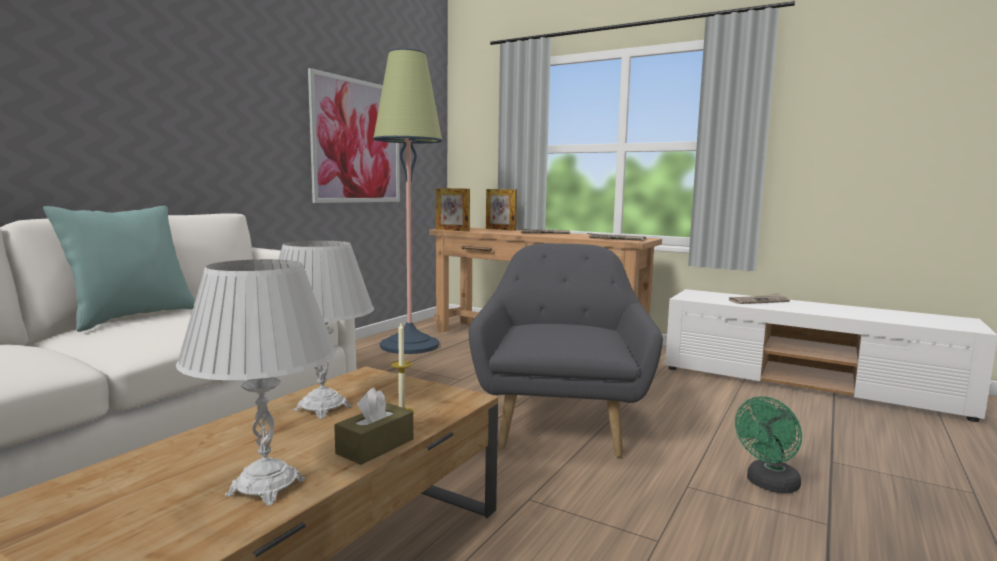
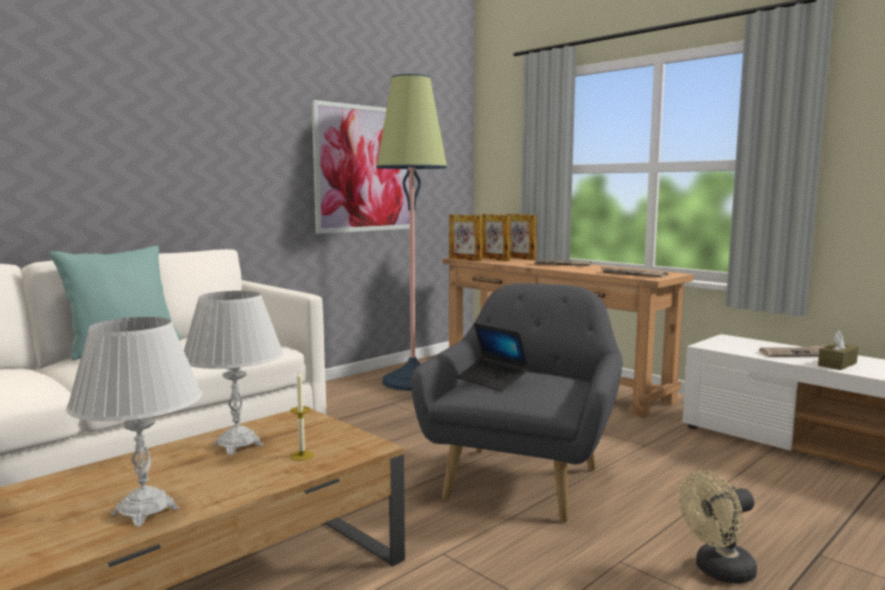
camera: 15 degrees right, 0 degrees up
brown tissue box [334,388,413,465] -> brown tissue box moved to [818,331,858,370]
green fan [735,397,802,493] -> beige fan [680,470,757,584]
none -> laptop [457,323,529,392]
none -> picture frame [482,214,511,261]

